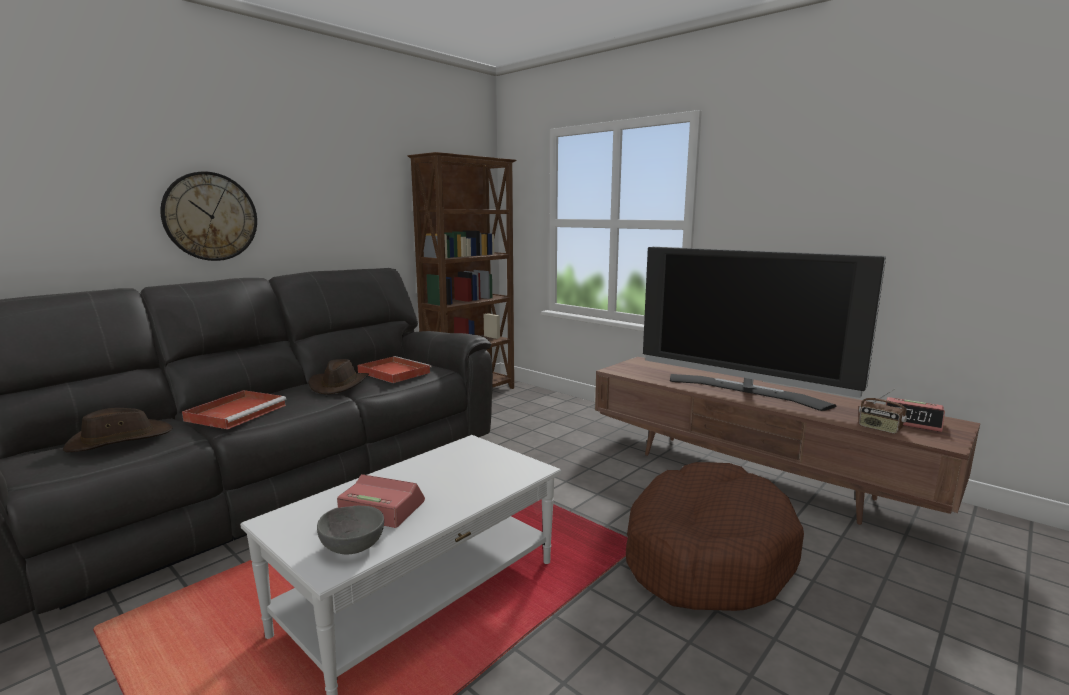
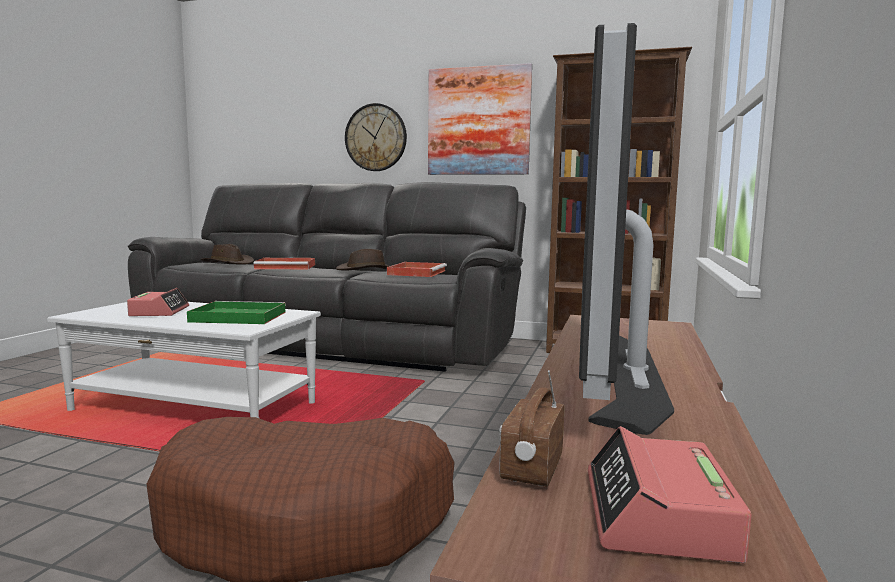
camera: 65 degrees right, 5 degrees down
grey bowl [317,506,384,554] -> none
none -> green tray [187,301,286,324]
none -> picture [428,63,532,175]

